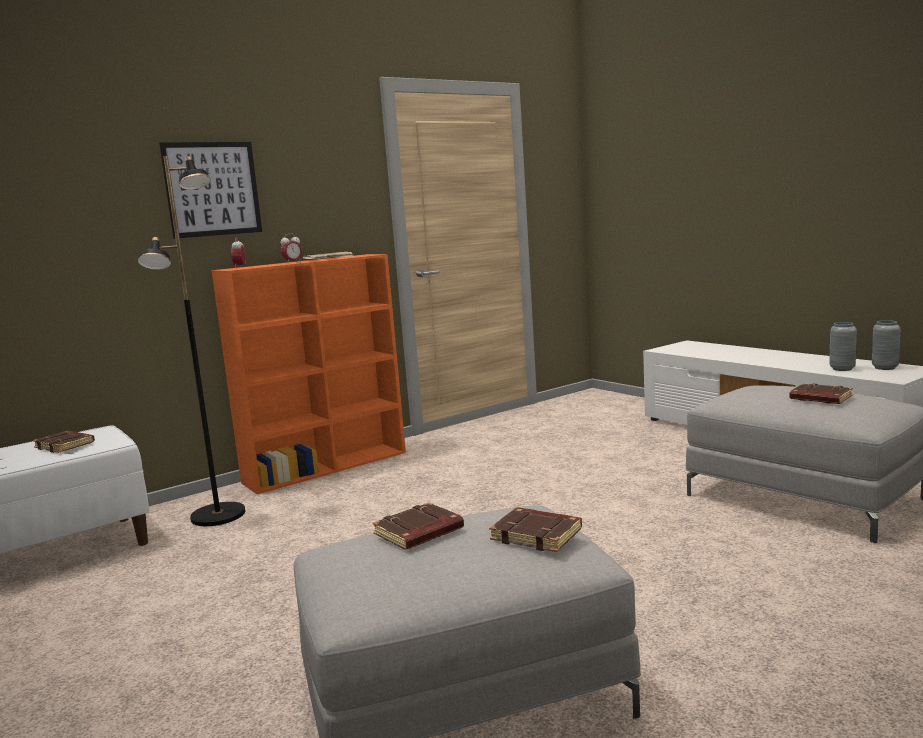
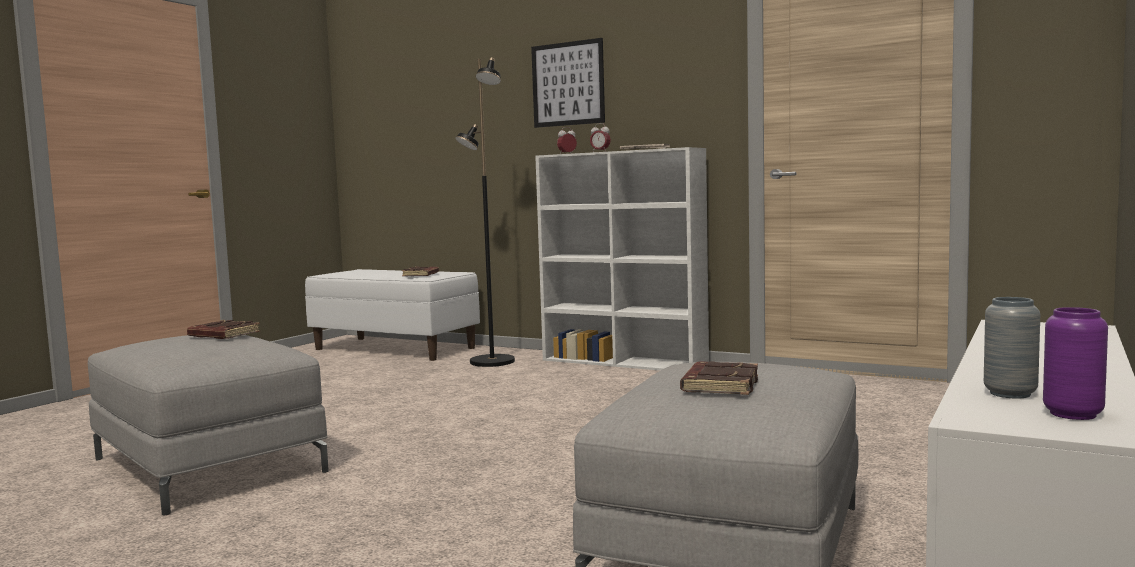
camera: 65 degrees right, 5 degrees down
orange bookcase [212,254,406,494] -> white bookcase [535,147,709,371]
brown book [489,507,582,552] -> none
grey vase [872,320,900,370] -> purple vase [1043,307,1108,420]

